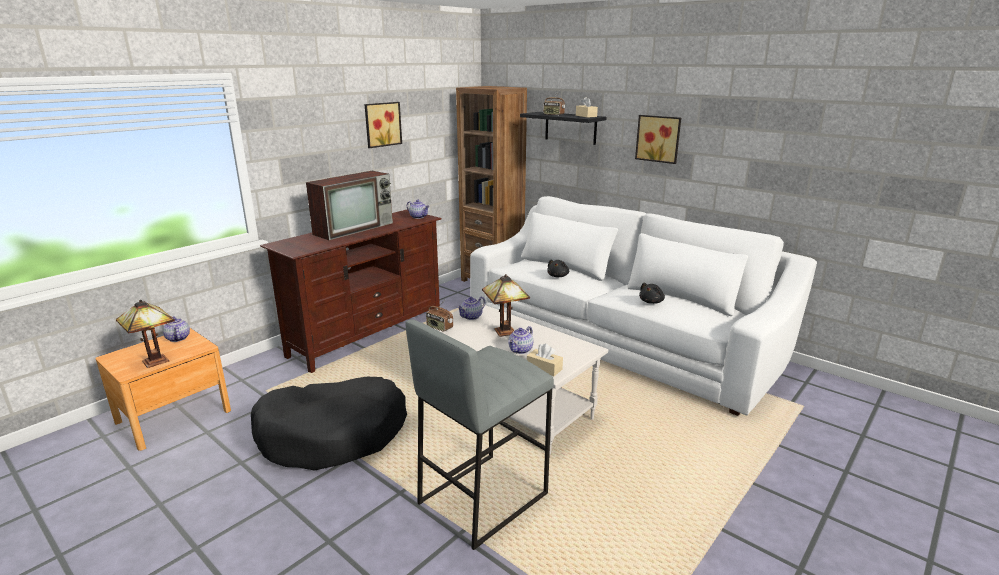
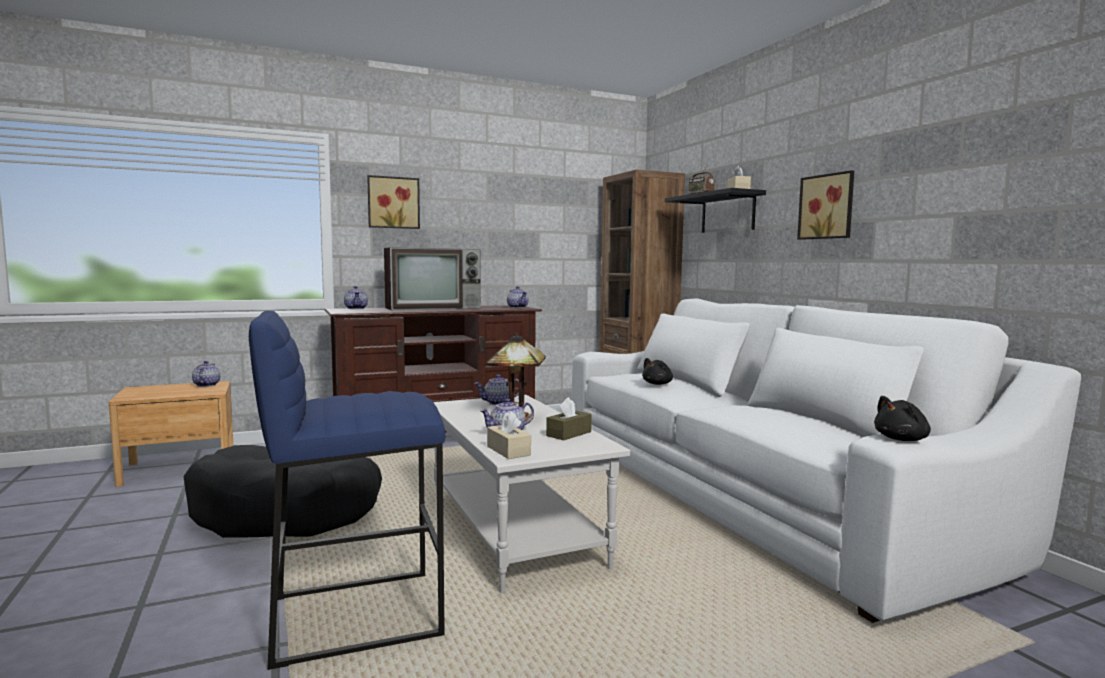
camera: 25 degrees right, 15 degrees down
table lamp [116,300,175,368] -> none
picture [364,102,402,148] -> picture moved to [367,175,420,229]
grey stool [405,319,554,550] -> blue stool [249,311,445,670]
radio [426,300,453,332] -> none
black plush toy [639,283,665,304] -> black plush toy moved to [874,396,931,441]
none -> teapot [344,286,368,309]
none -> brown tissue box [546,397,592,440]

